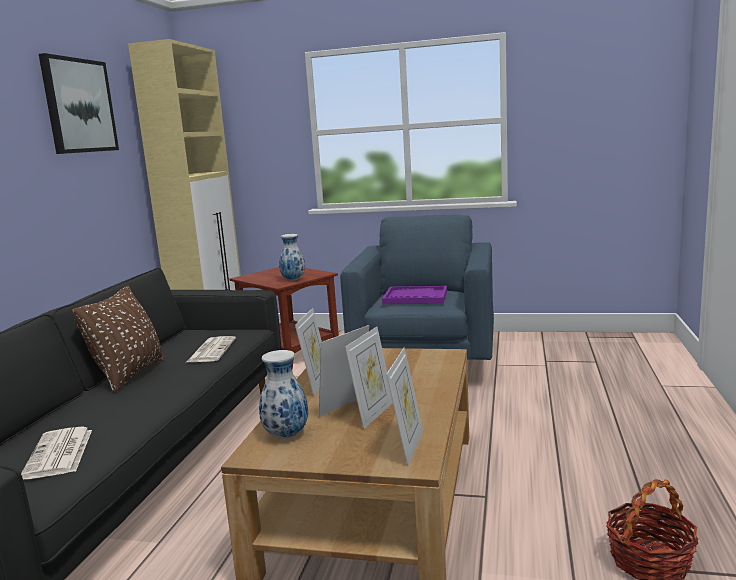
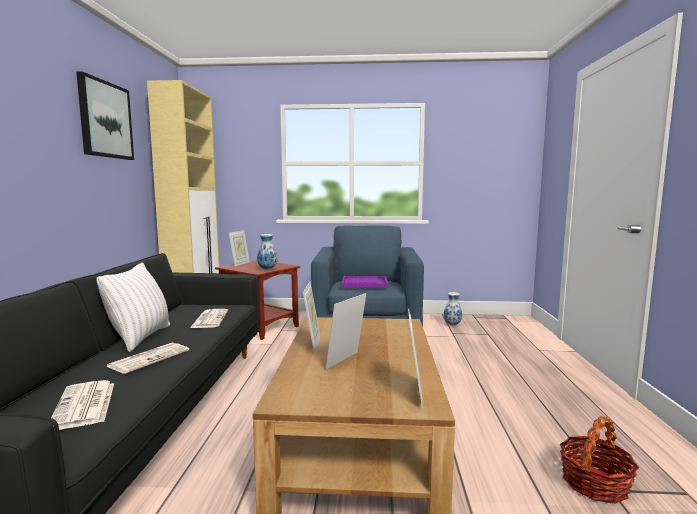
camera: 10 degrees left, 5 degrees down
brown pillow [72,286,165,393] -> white pillow [96,263,170,352]
vase [259,350,308,439] -> vase moved to [444,292,462,326]
picture frame [345,327,393,429] -> picture frame moved to [229,230,250,266]
none -> newspaper [106,343,189,374]

